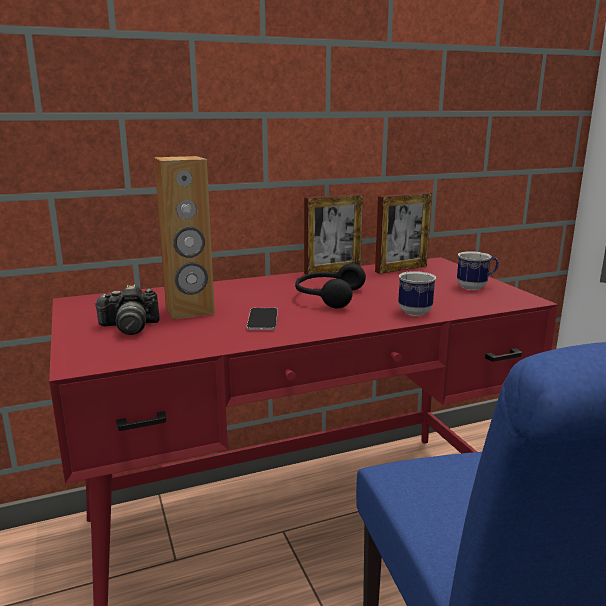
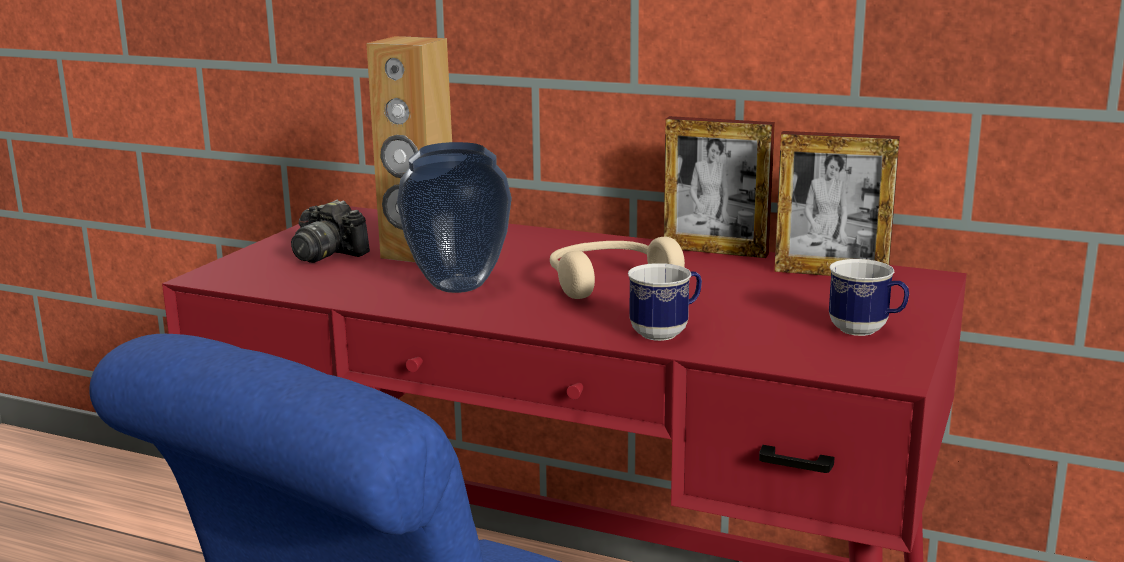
camera: 45 degrees right, 0 degrees up
phone [247,308,278,330] -> vase [397,142,512,293]
black headphones [295,263,366,308] -> beige headphones [550,237,685,299]

